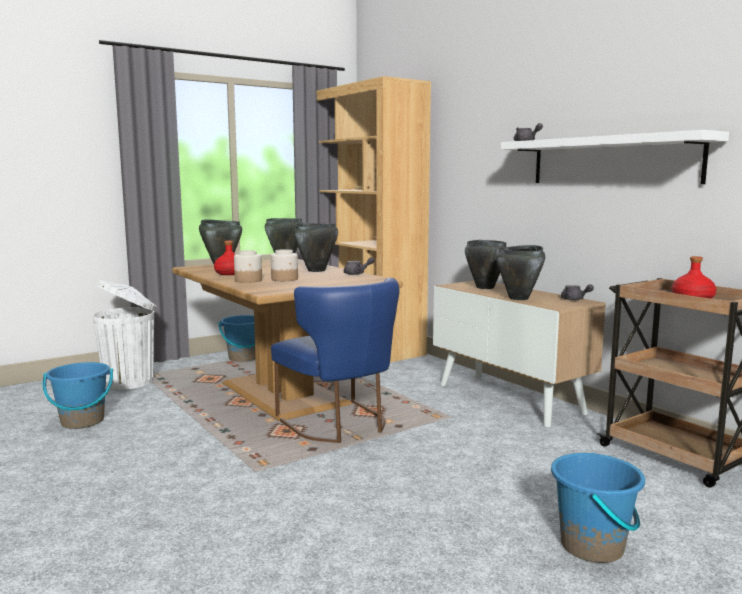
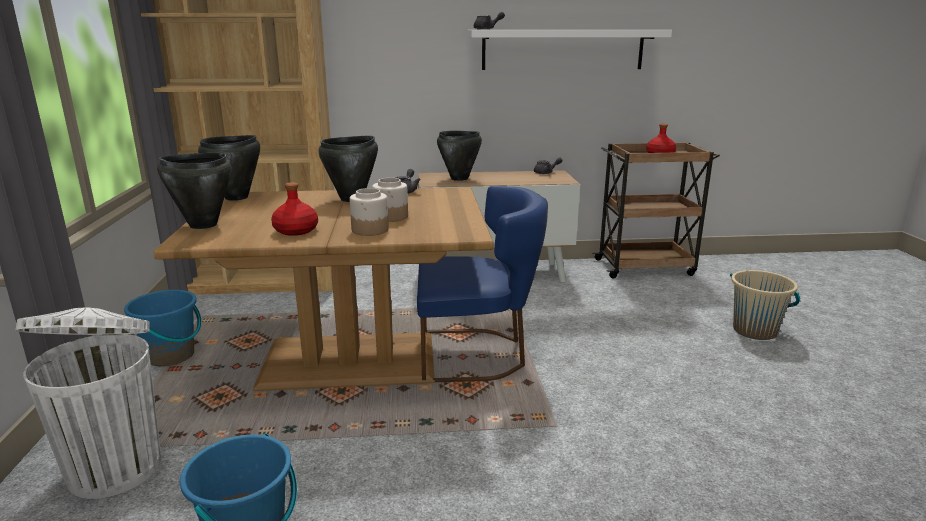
camera: 60 degrees left, 10 degrees up
black cooking pot [496,245,545,300] -> none
blue bucket [551,453,645,563] -> beige bucket [730,270,800,340]

